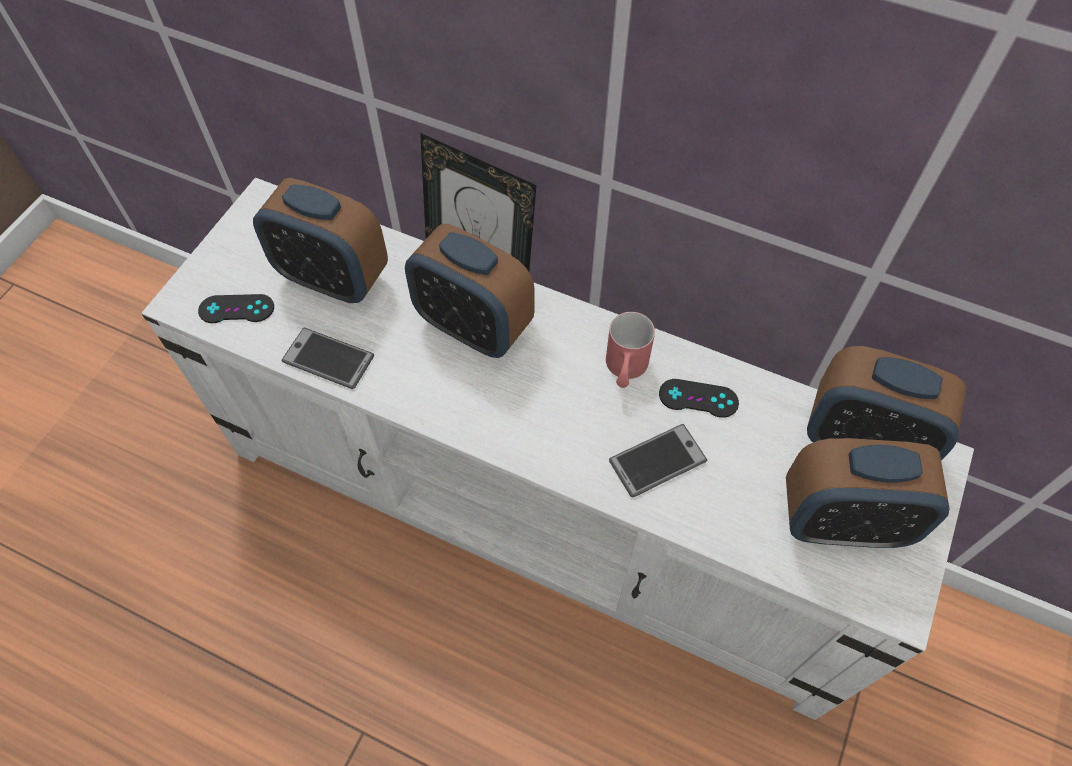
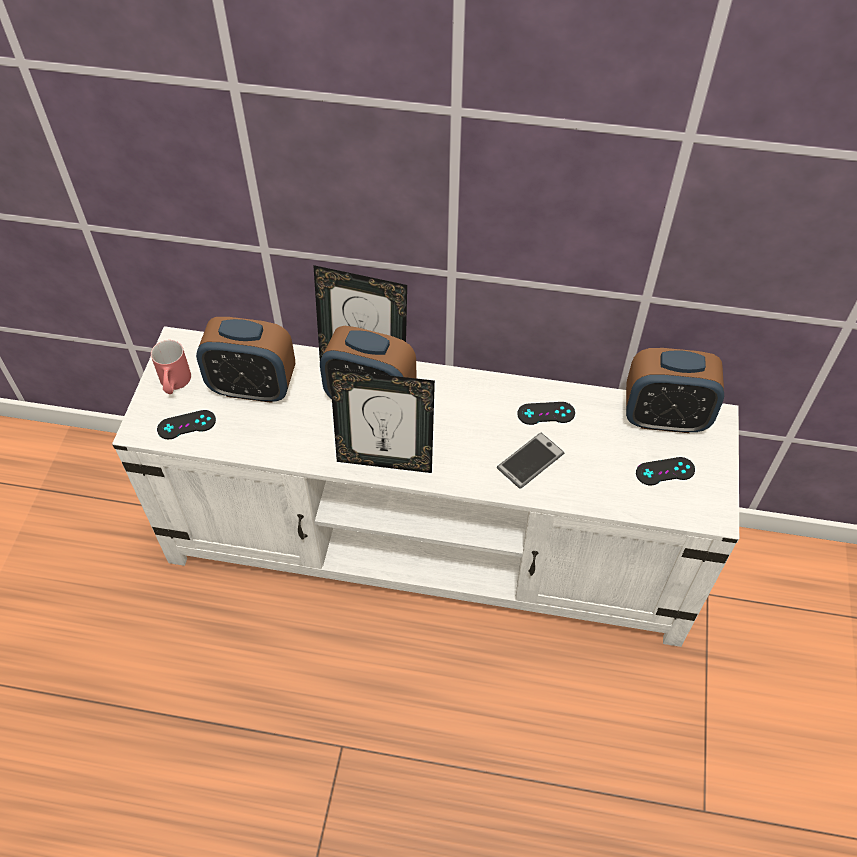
camera: 15 degrees left, 5 degrees down
phone [281,328,374,389] -> none
red mug [606,312,655,388] -> red mug moved to [151,340,191,394]
alarm clock [786,438,950,548] -> black game controller [636,457,695,485]
none -> picture frame [329,369,435,473]

